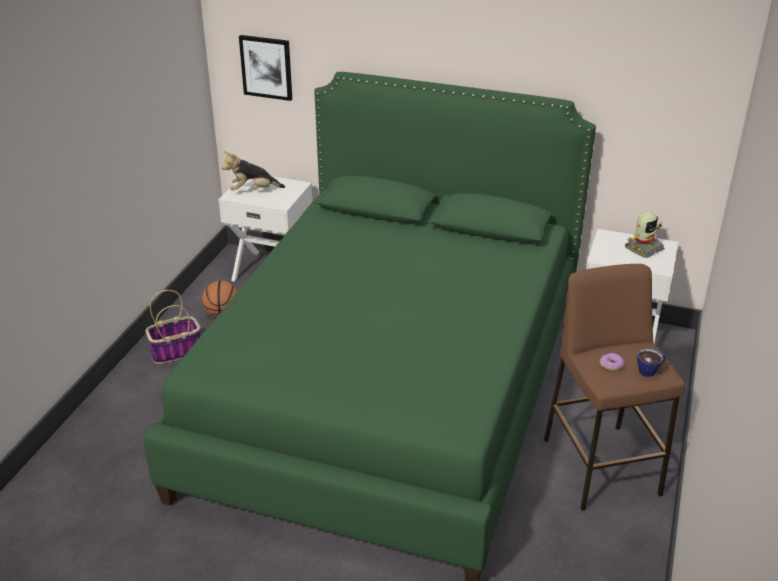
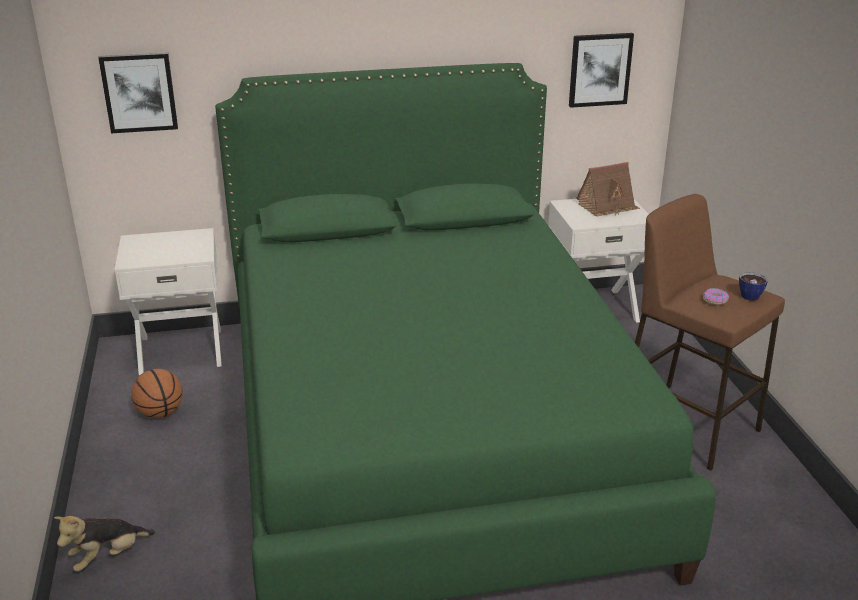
camera: 30 degrees left, 5 degrees down
basket [146,290,200,364] -> none
plush toy [222,151,285,190] -> plush toy moved to [54,516,155,572]
toy robot [625,212,664,258] -> toy house [576,162,639,217]
none -> picture [569,33,634,108]

